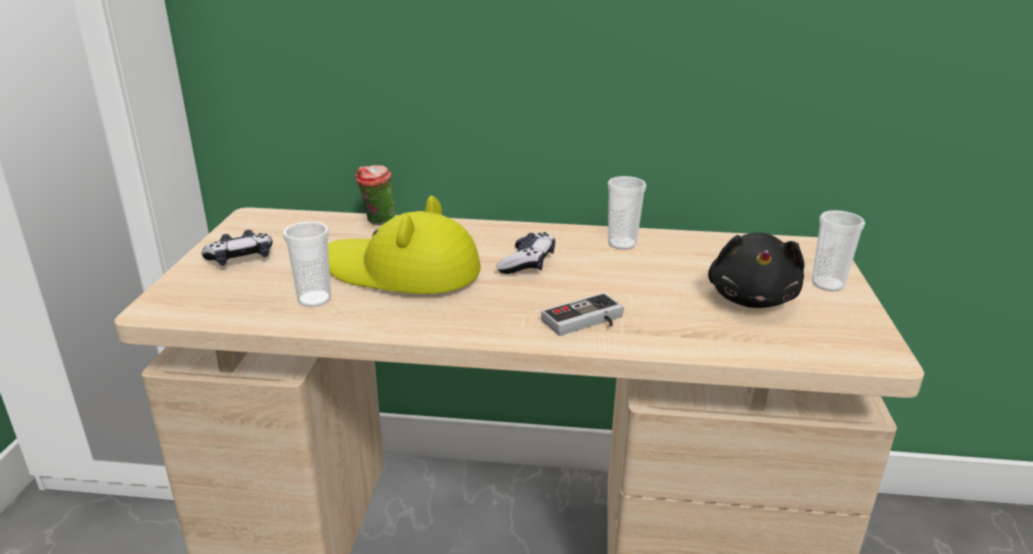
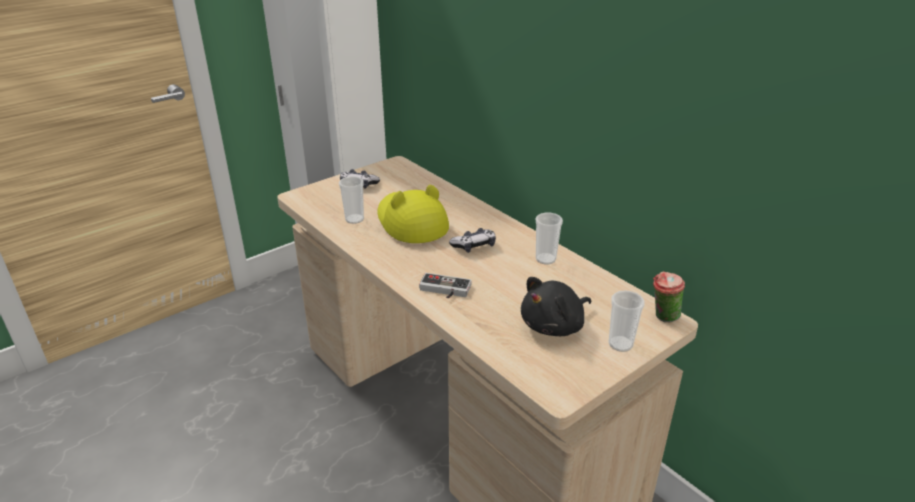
camera: 45 degrees right, 5 degrees up
cup [355,165,396,225] -> cup moved to [653,271,685,322]

